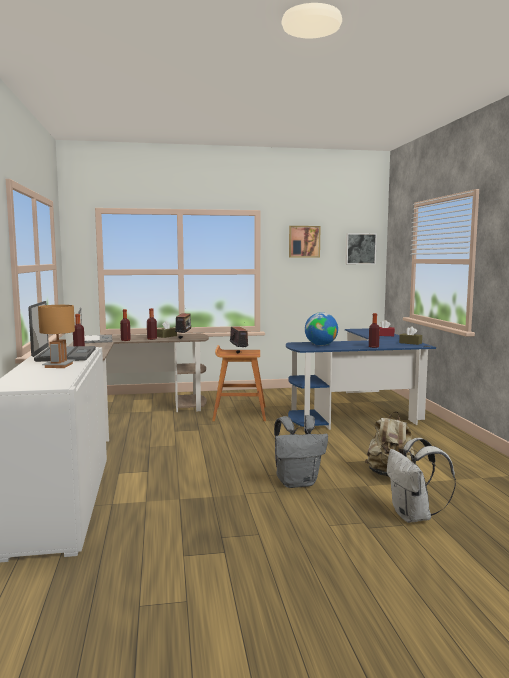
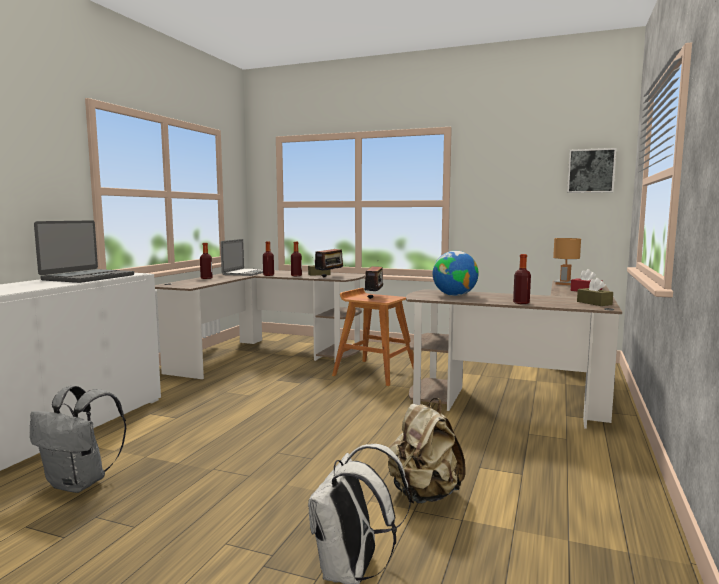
camera: 30 degrees right, 0 degrees up
brown table lamp [38,305,75,368] -> brown table lamp moved to [553,238,581,285]
grey backpack [274,415,328,488] -> grey backpack moved to [30,386,126,493]
blue desk [286,328,436,431] -> brown desk [406,281,622,429]
picture [289,226,321,258] -> none

